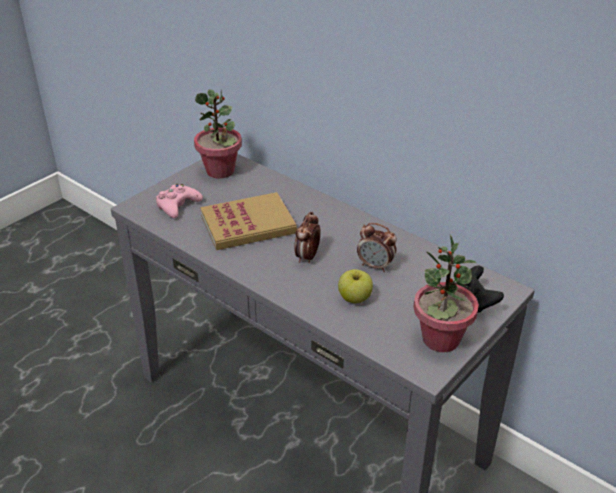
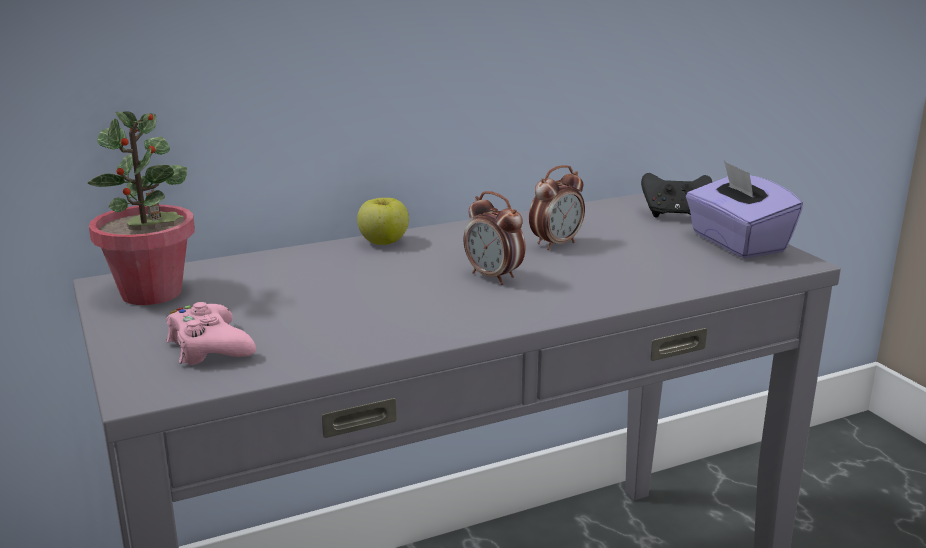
camera: 65 degrees left, 15 degrees down
book [200,192,297,250] -> none
apple [338,269,373,303] -> apple moved to [357,198,409,245]
potted plant [414,234,479,352] -> purple tissue box [686,161,803,259]

